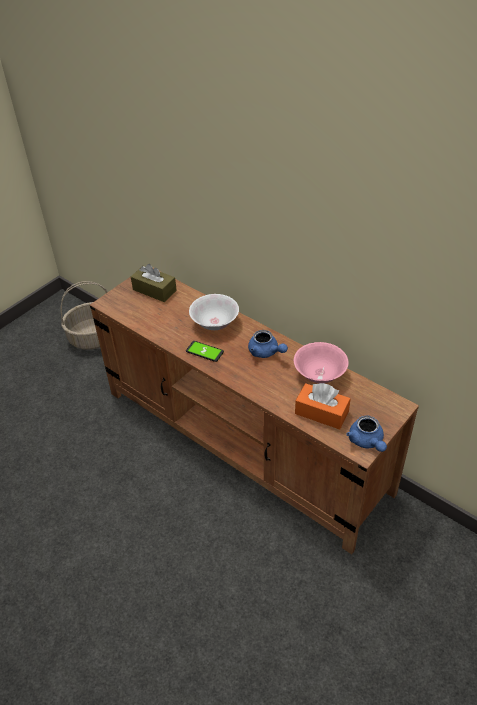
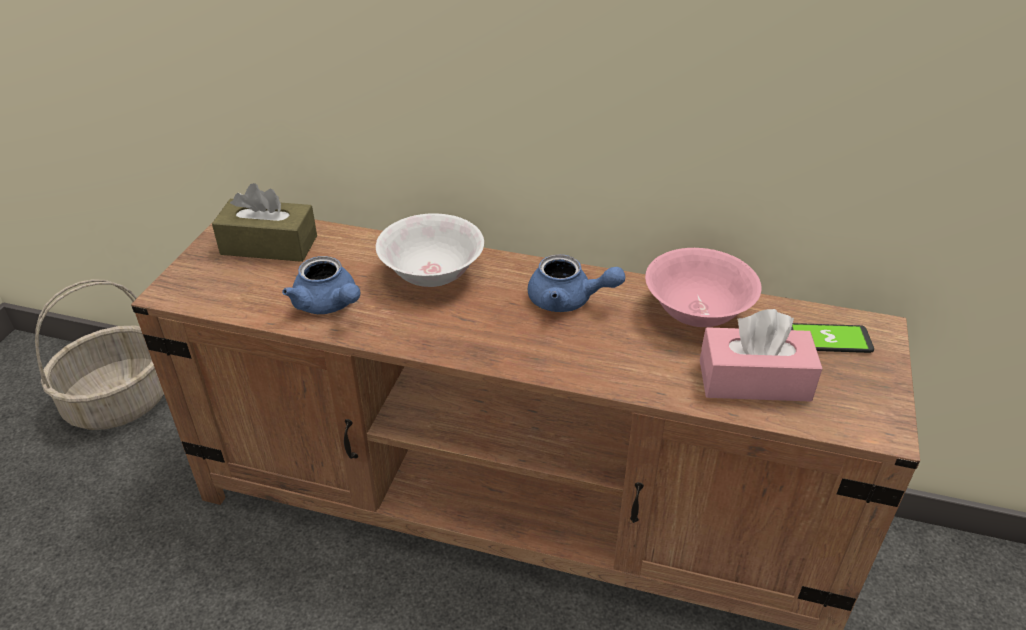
camera: 25 degrees left, 5 degrees down
phone [186,341,224,362] -> phone moved to [791,323,874,353]
orange tissue box [295,383,351,430] -> pink tissue box [700,309,822,402]
blue teapot [346,415,387,452] -> blue teapot moved to [282,256,360,314]

